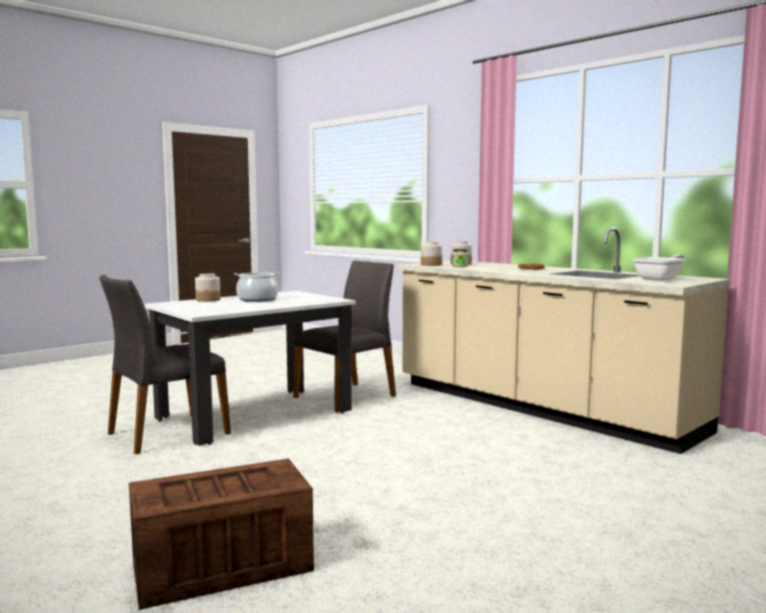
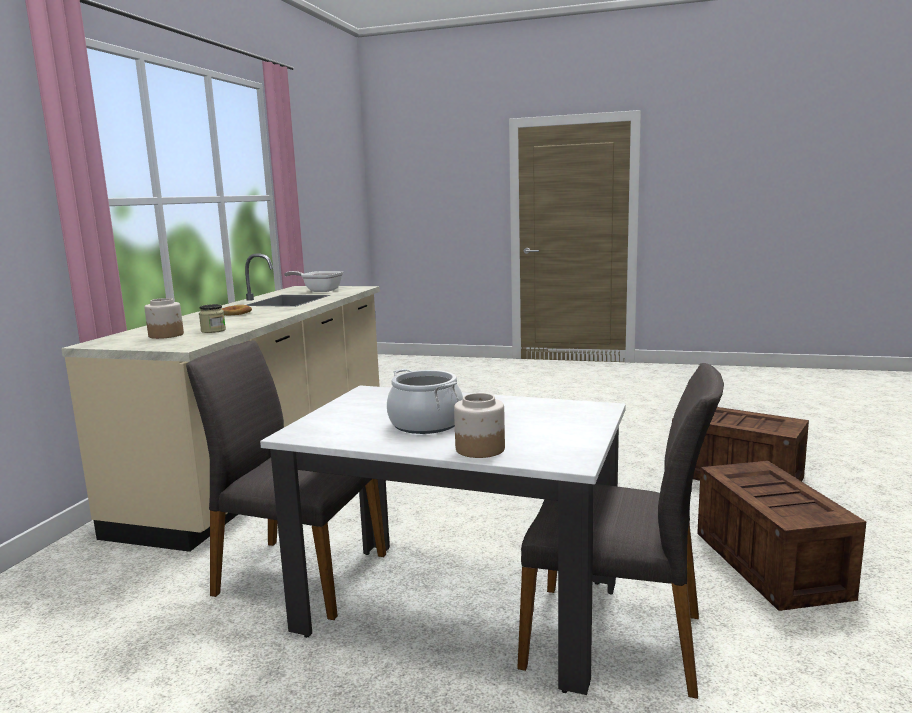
camera: 120 degrees left, 5 degrees up
jar [421,241,442,266] -> none
none -> crate [697,461,866,611]

